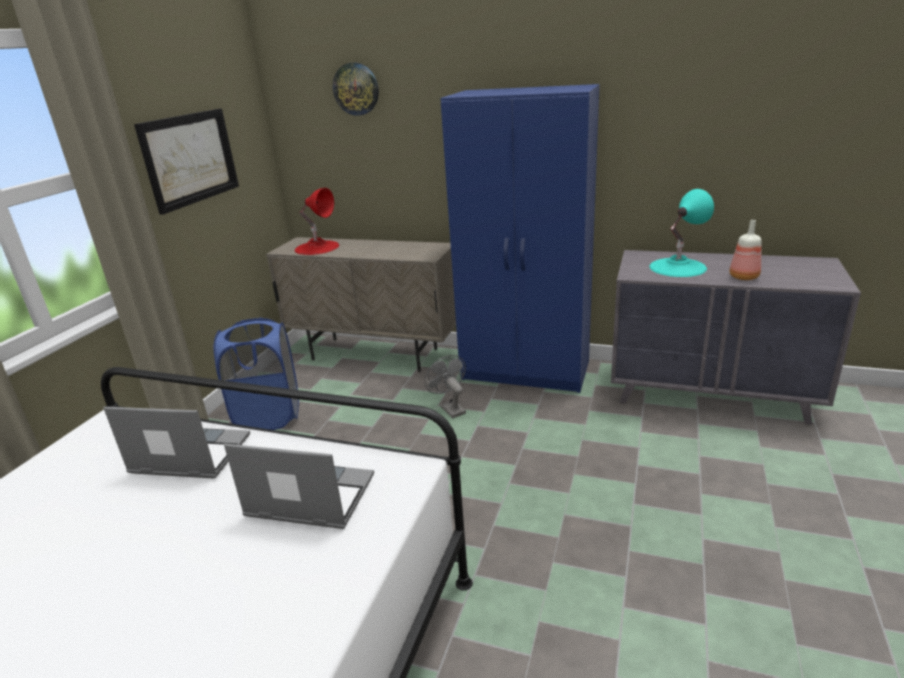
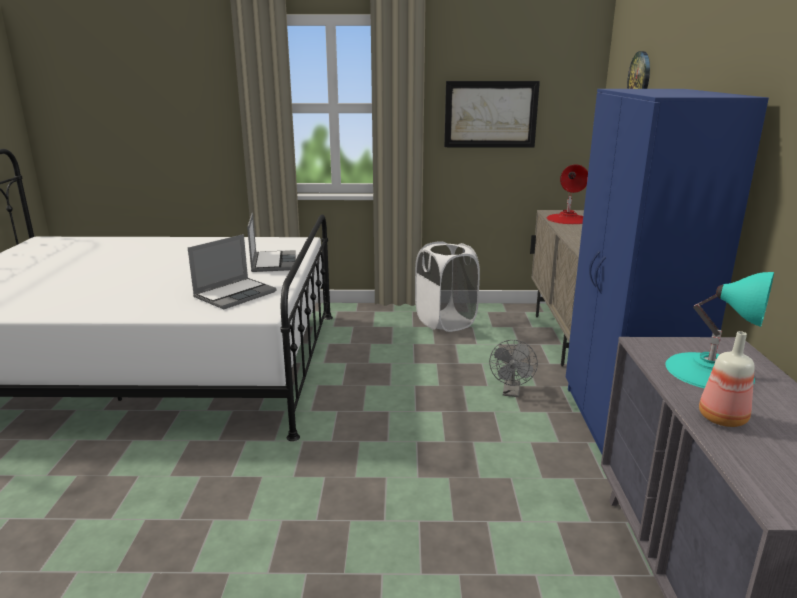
camera: 70 degrees right, 5 degrees down
blue laundry basket [214,318,299,430] -> white laundry basket [415,241,480,332]
laptop [224,444,374,529] -> laptop turned 45 degrees clockwise [188,234,276,309]
grey fan [425,355,466,418] -> grey fan turned 150 degrees clockwise [489,340,538,397]

